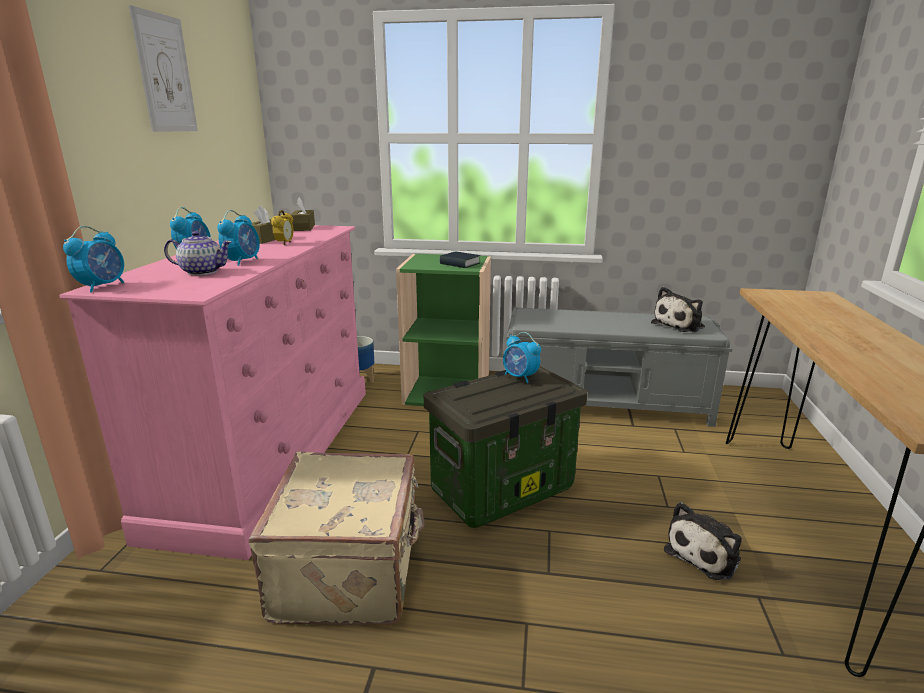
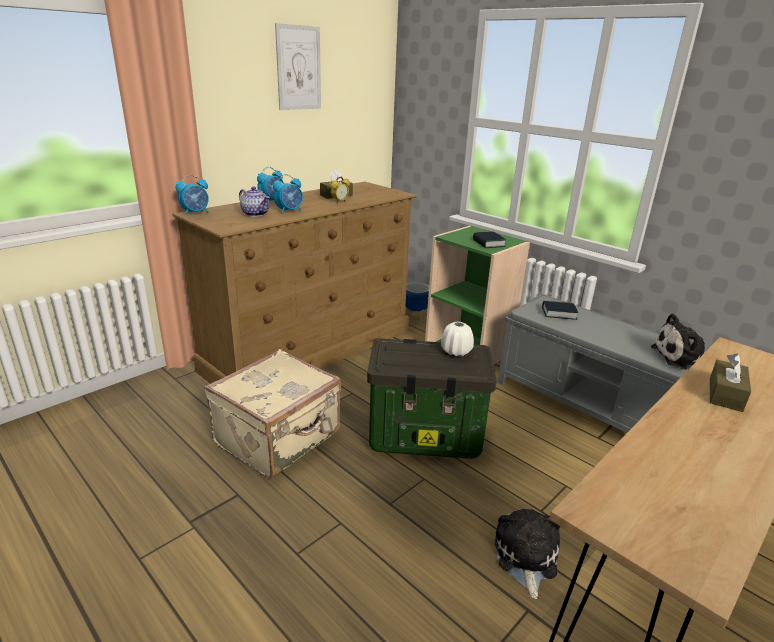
camera: 35 degrees right, 5 degrees up
pink dresser [60,225,366,560] -> brown dresser [172,182,417,384]
brown tissue box [291,198,315,231] -> brown tissue box moved to [710,353,751,412]
alarm clock [503,332,541,383] -> white vase [441,321,474,356]
plush toy [664,502,742,580] -> plush toy turned 105 degrees clockwise [495,509,560,599]
none -> book [542,301,578,320]

